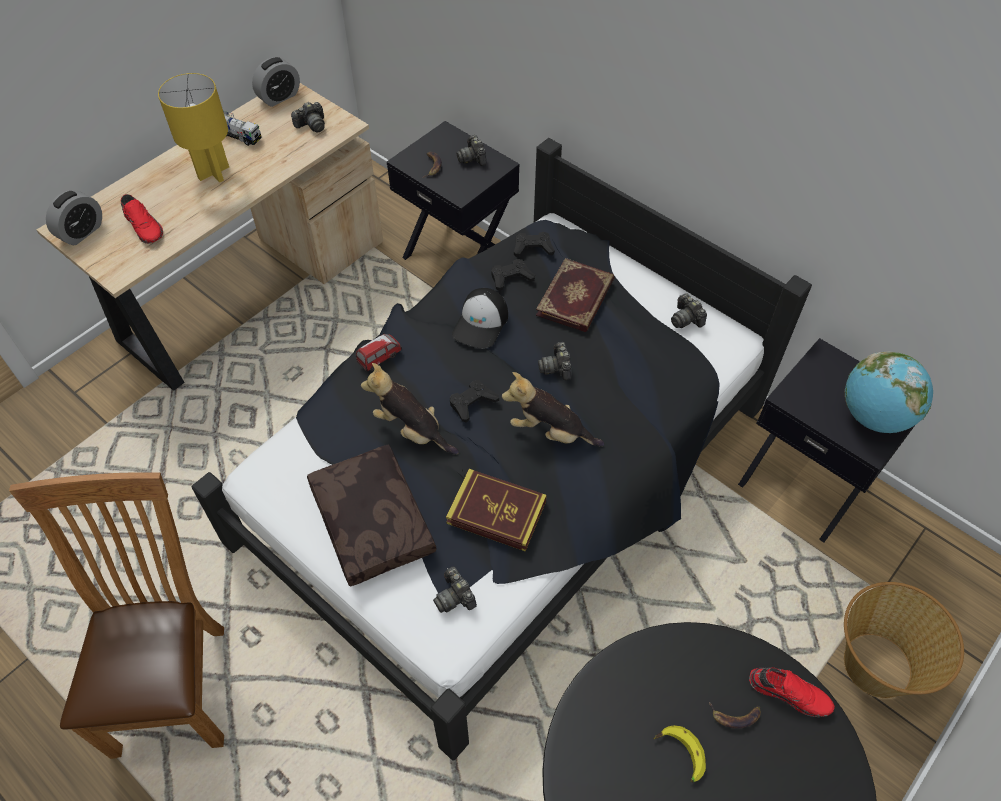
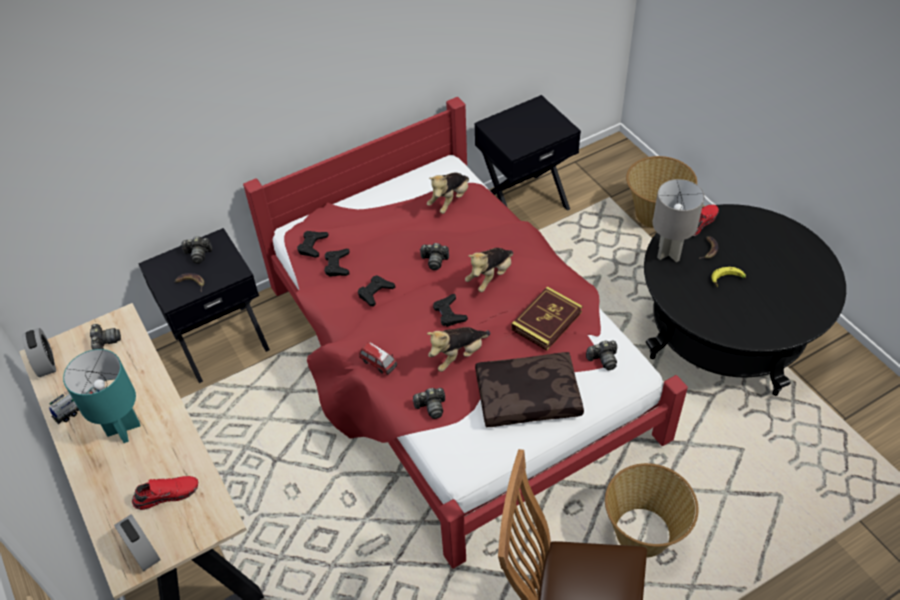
camera: 70 degrees left, 5 degrees down
yellow table lamp [158,73,229,182] -> turquoise table lamp [63,349,141,443]
black bed [191,138,812,761] -> red bed [243,97,688,569]
toy car [356,333,402,371] -> toy car turned 150 degrees clockwise [360,342,397,375]
cap [452,288,508,348] -> black game controller [358,275,395,306]
book [536,258,615,332] -> none
camera [671,293,707,328] -> camera moved to [413,388,445,419]
globe [845,352,933,433] -> none
none -> plush toy [427,172,469,214]
none -> basket [605,463,699,558]
none -> grey table lamp [652,179,704,262]

